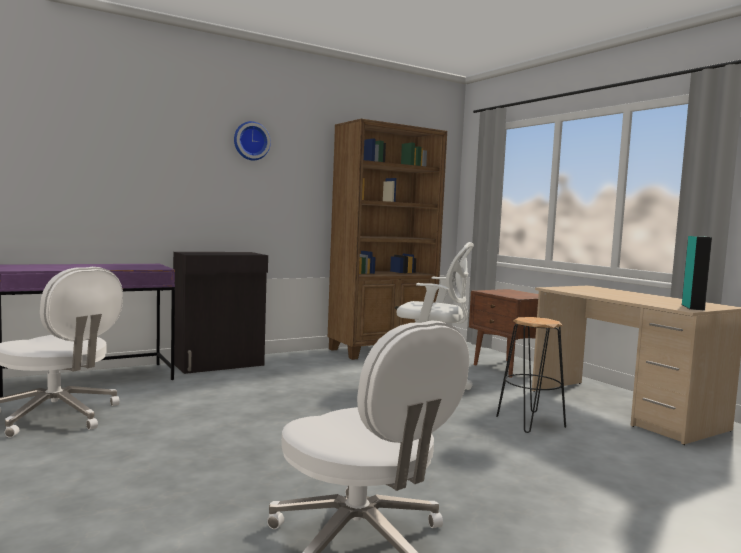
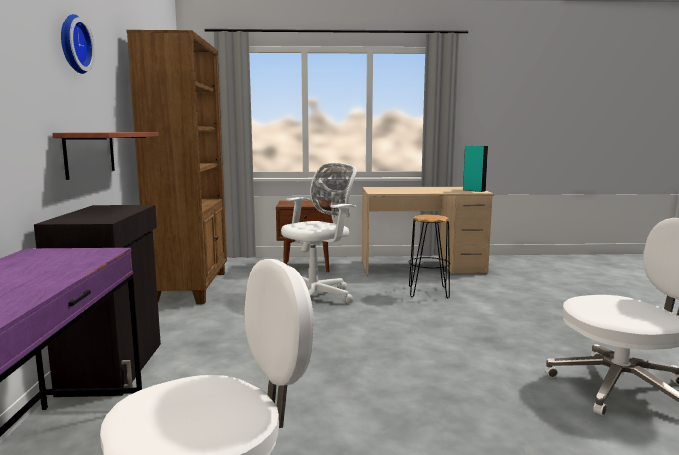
camera: 60 degrees left, 5 degrees up
none -> shelf [52,132,159,180]

